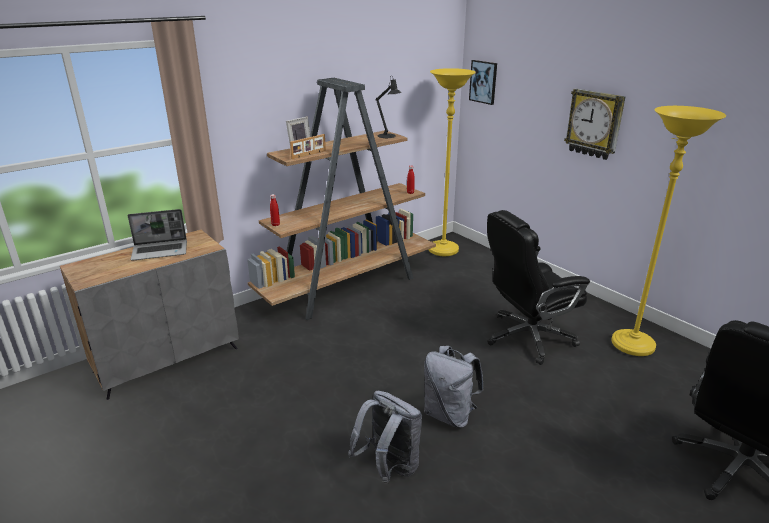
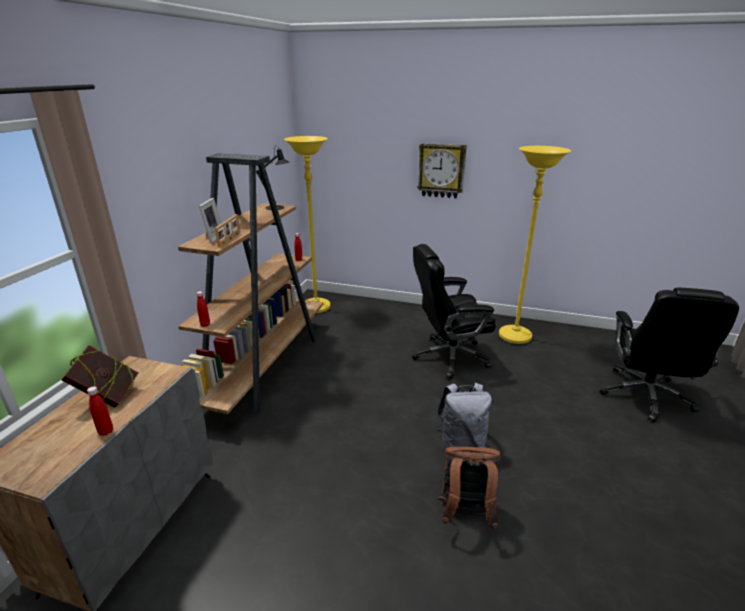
camera: 35 degrees left, 0 degrees up
laptop [128,209,187,261] -> book [61,345,138,408]
grey backpack [348,391,422,484] -> brown backpack [437,446,501,530]
picture [469,60,497,105] -> none
black office chair [487,210,590,365] -> black office chair turned 45 degrees clockwise [412,244,496,379]
none -> red bottle [87,386,113,436]

